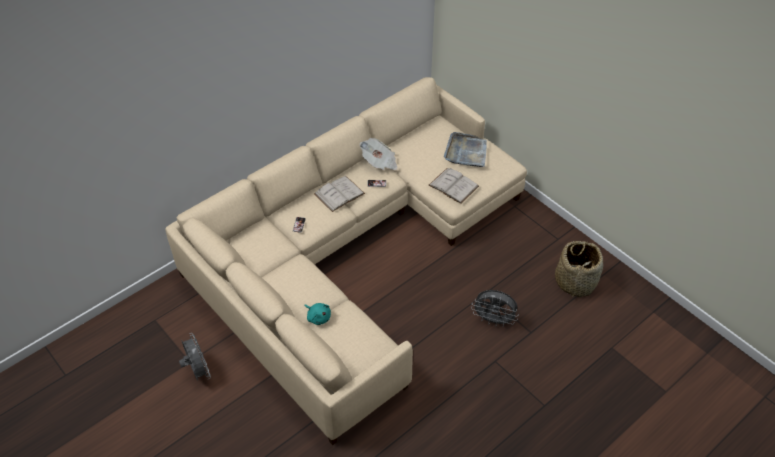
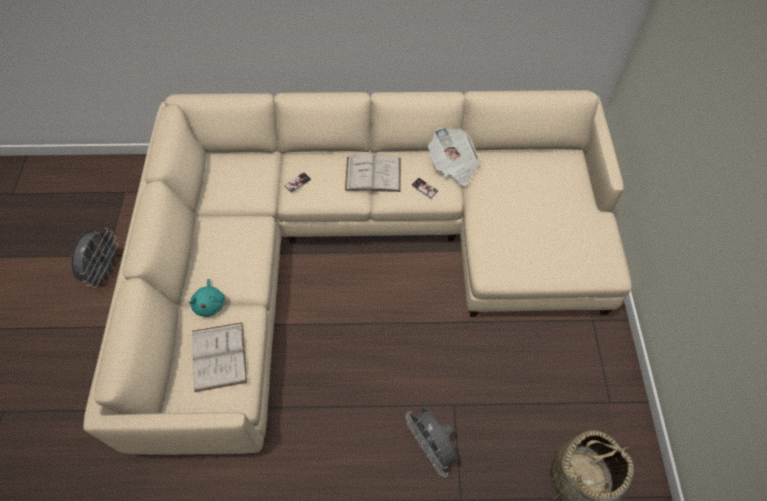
camera: 40 degrees right, 10 degrees up
white book [429,168,479,204] -> white book moved to [192,322,247,392]
grey tray [444,132,487,167] -> none

